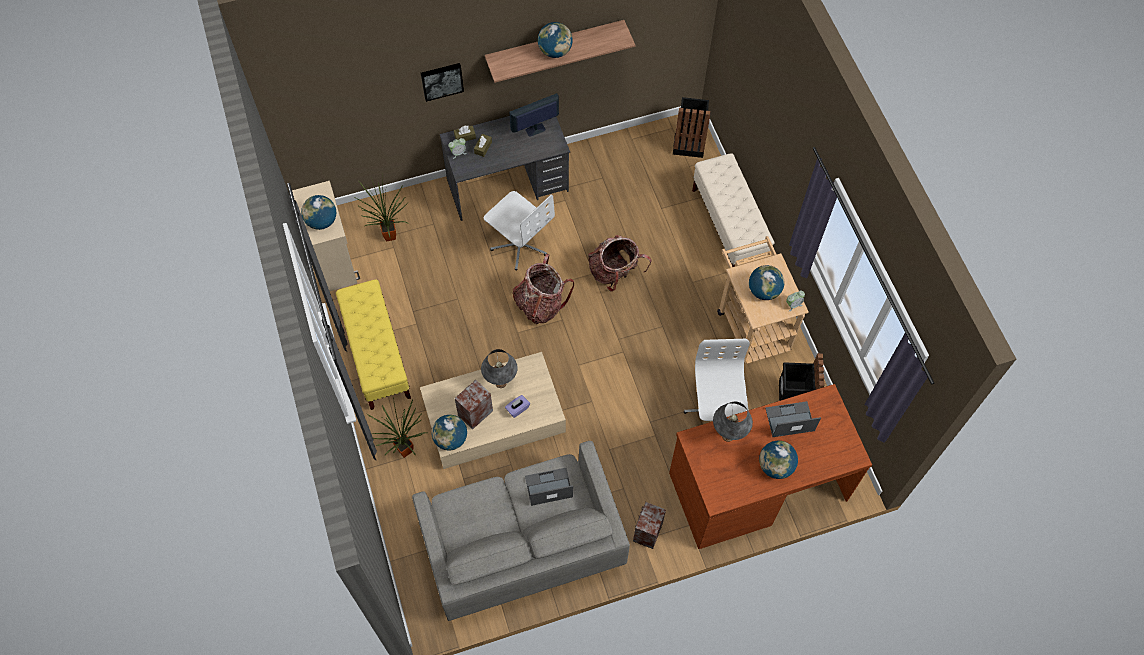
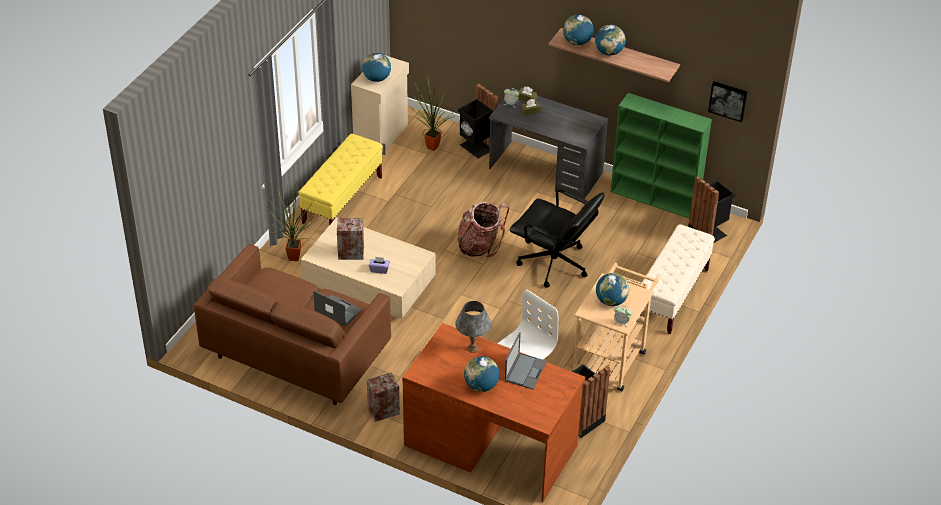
camera: 45 degrees right, 20 degrees down
grey sofa [412,441,630,621] -> brown sofa [194,244,391,405]
picture [421,63,464,102] -> picture moved to [708,81,748,122]
globe [431,415,467,450] -> globe moved to [563,15,594,45]
grey table lamp [481,349,518,388] -> none
white office chair [484,191,555,271] -> none
monitor [509,93,559,137] -> none
backpack [588,235,652,292] -> black office chair [510,189,605,288]
laptop [765,401,821,437] -> laptop turned 75 degrees clockwise [505,332,547,389]
none -> black trash can [458,84,498,159]
none -> green bookcase [611,93,712,219]

